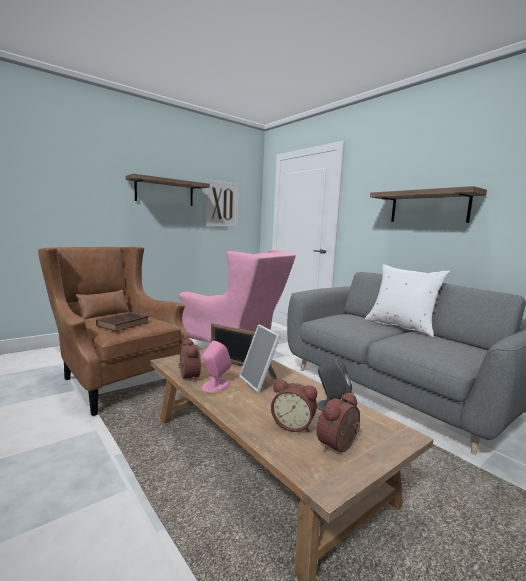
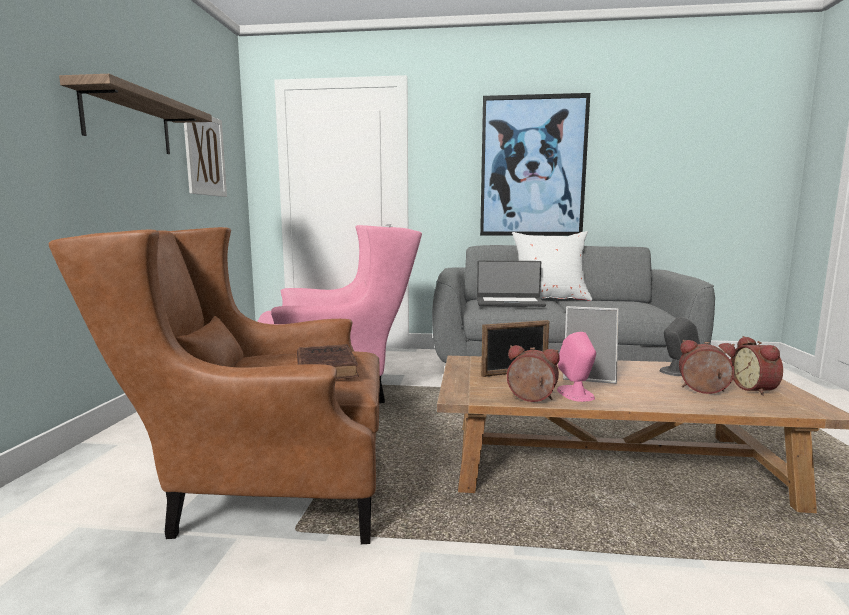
camera: 45 degrees left, 0 degrees up
alarm clock [271,379,317,432] -> alarm clock turned 135 degrees counterclockwise [679,340,736,394]
shelf [370,186,487,223] -> picture [480,93,590,236]
none -> laptop [477,261,546,307]

